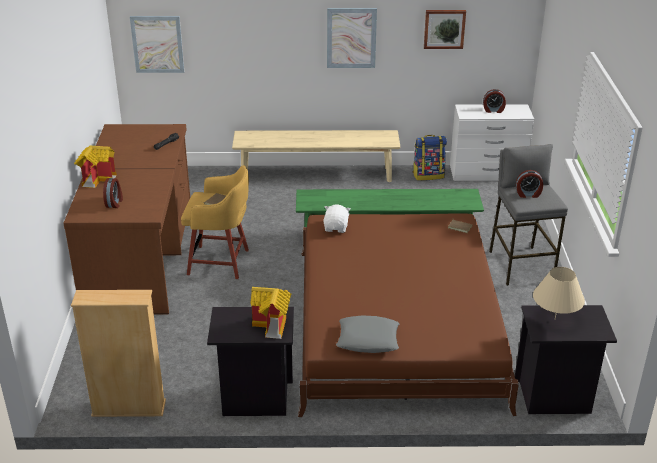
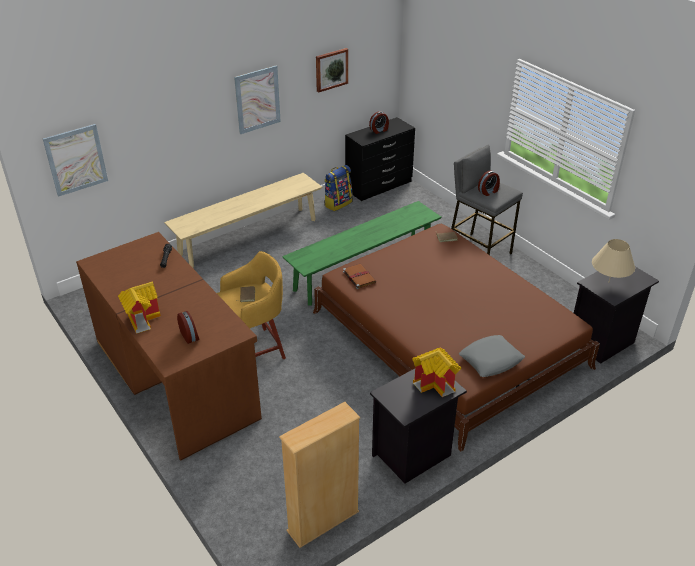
camera: 35 degrees left, 5 degrees up
white plush toy [323,205,351,233] -> brown book [343,264,376,289]
white dresser [450,104,534,181] -> black dresser [345,117,415,201]

